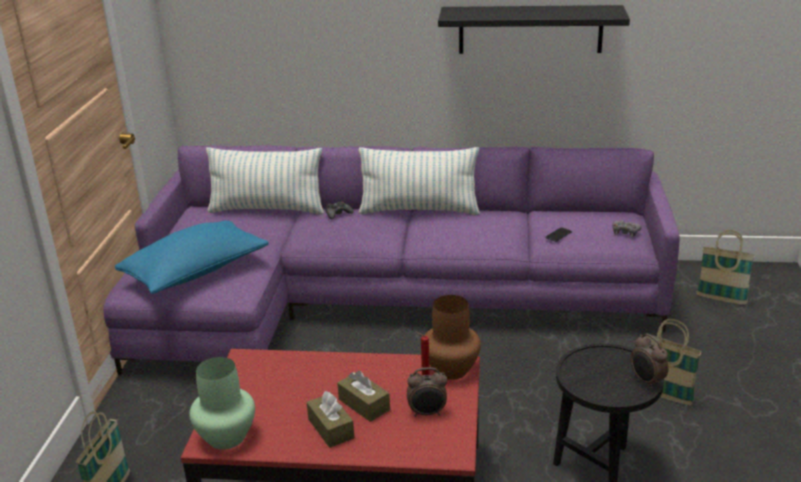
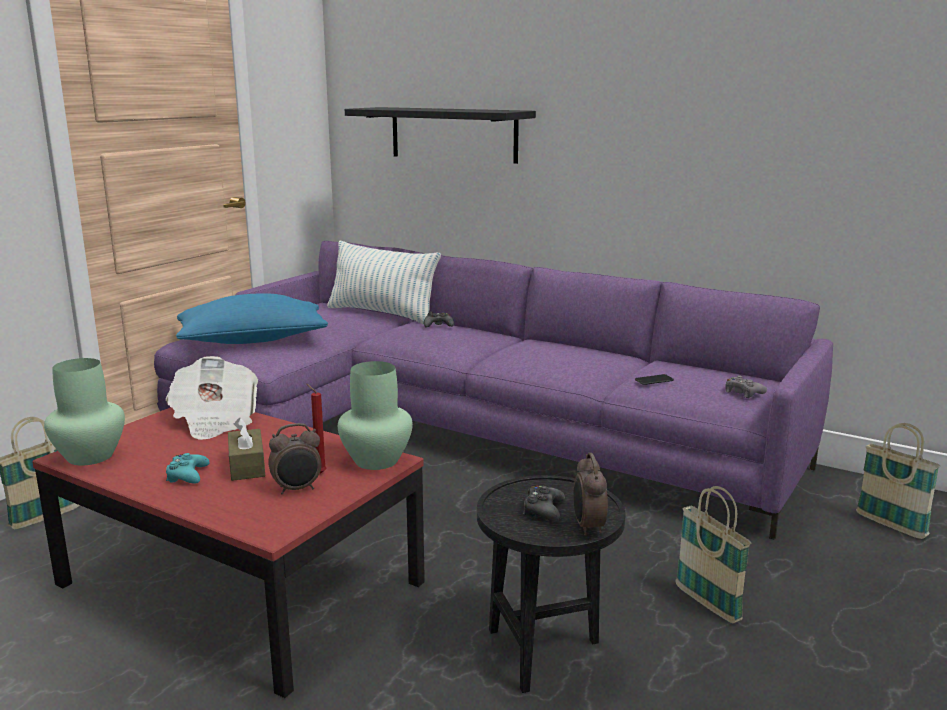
camera: 25 degrees right, 10 degrees down
brown tissue box [307,391,354,448] -> turquoise game controller [166,453,210,484]
pillow [359,147,480,215] -> none
alarm clock [407,367,447,417] -> alarm clock turned 45 degrees counterclockwise [268,423,321,494]
brown vase [424,295,481,380] -> green vase [338,361,413,470]
black shelf [438,5,630,54] -> black shelf moved to [345,107,536,164]
none -> newspaper [166,356,258,440]
none -> black game controller [523,486,565,522]

